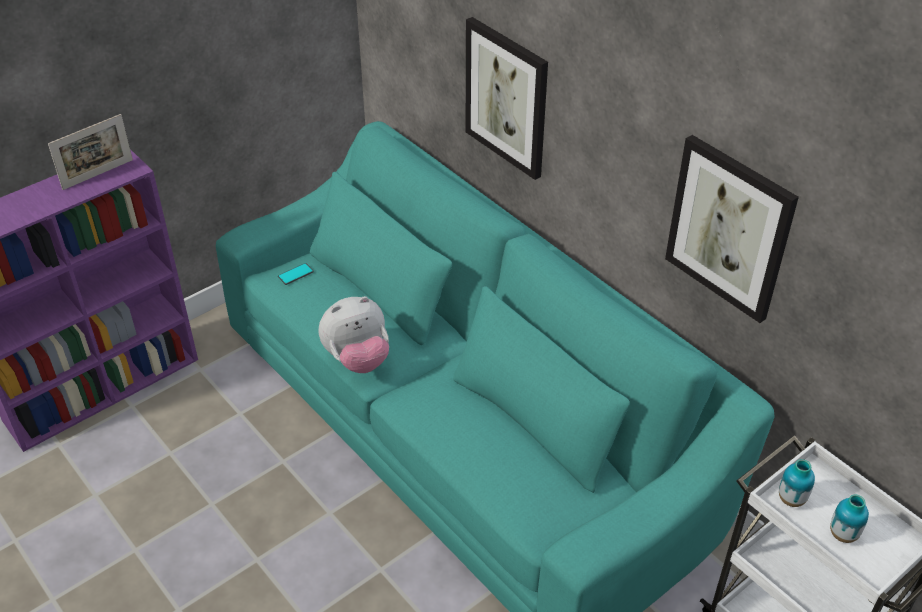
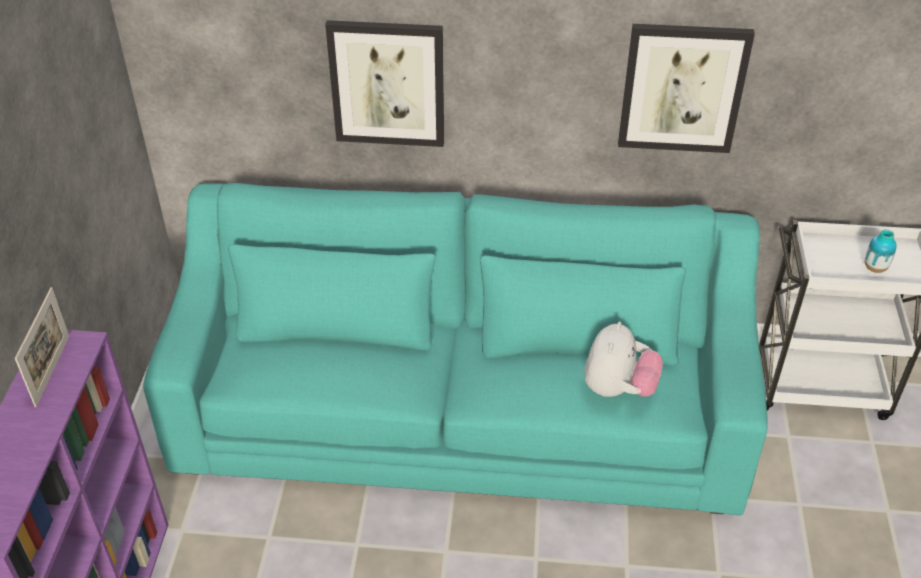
camera: 45 degrees left, 0 degrees up
phone [278,263,314,285] -> none
plush toy [319,296,389,373] -> plush toy moved to [584,321,663,397]
vase [779,459,815,507] -> none

